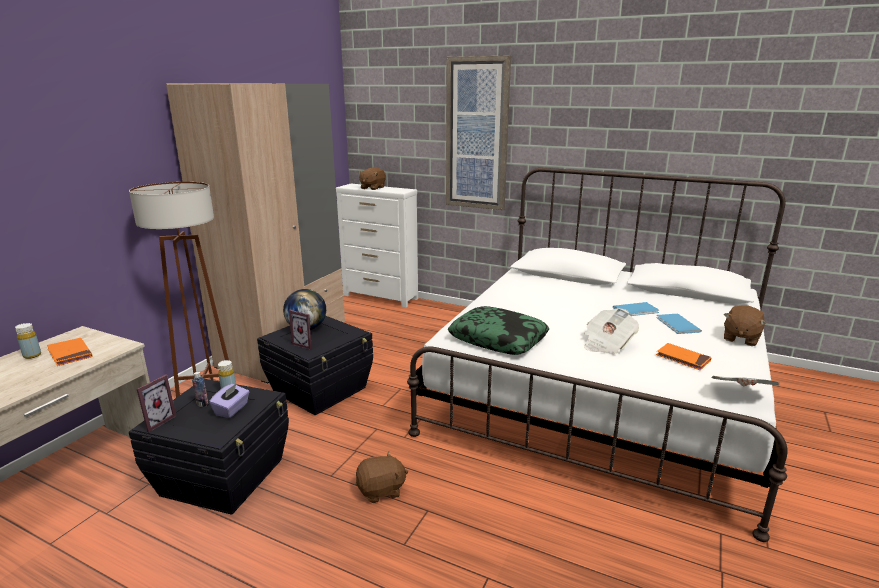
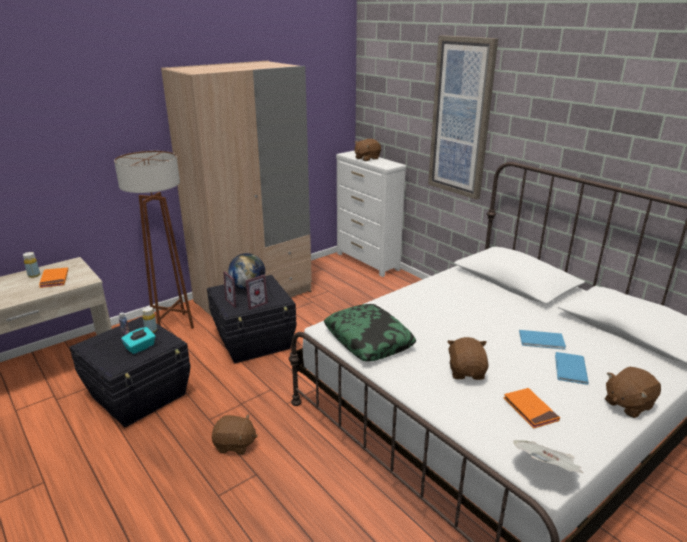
camera: 25 degrees right, 5 degrees up
picture frame [137,374,176,432] -> picture frame moved to [246,274,268,310]
purple tissue box [209,383,249,418] -> turquoise tissue box [121,327,155,354]
newspaper [584,308,639,354] -> brown plush toy [447,337,489,380]

